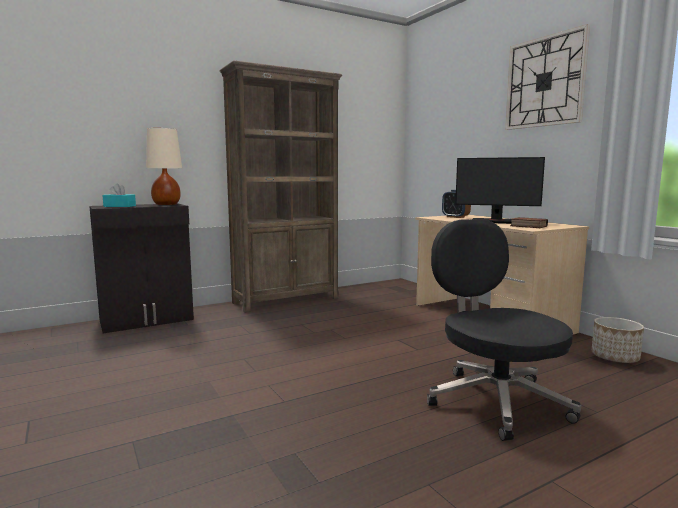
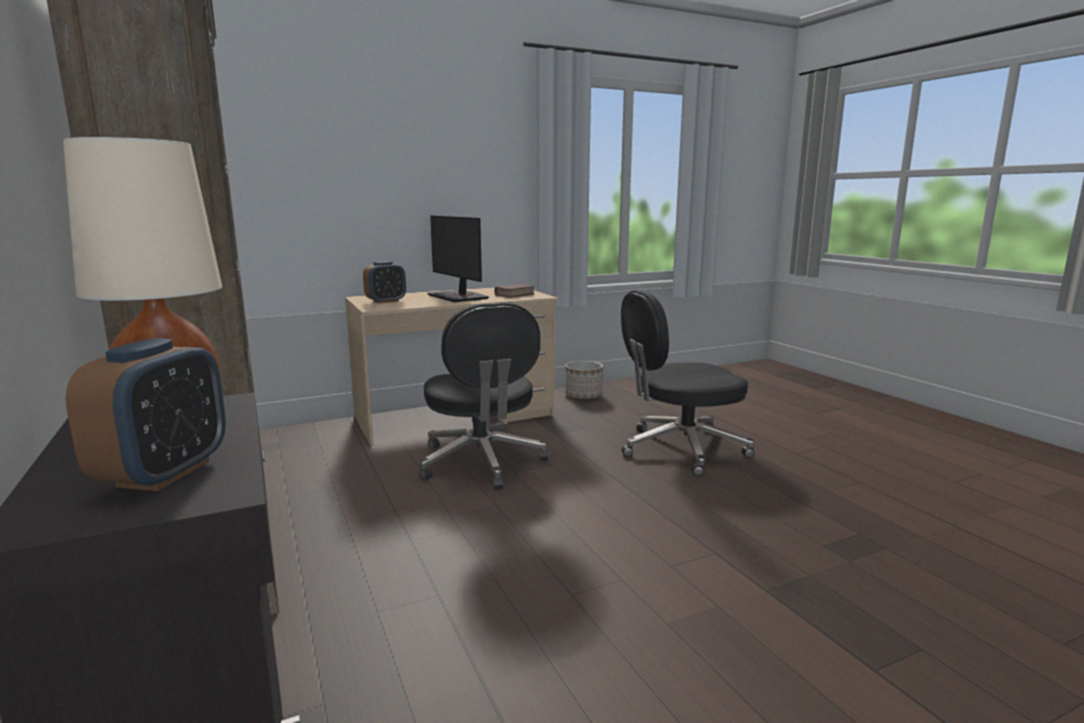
camera: 85 degrees left, 5 degrees up
turquoise tissue box [102,183,136,207] -> alarm clock [66,338,226,491]
monitor [455,157,545,224] -> monitor turned 120 degrees clockwise [428,215,489,302]
wall clock [505,24,590,130] -> none
none -> black office chair [419,302,548,490]

